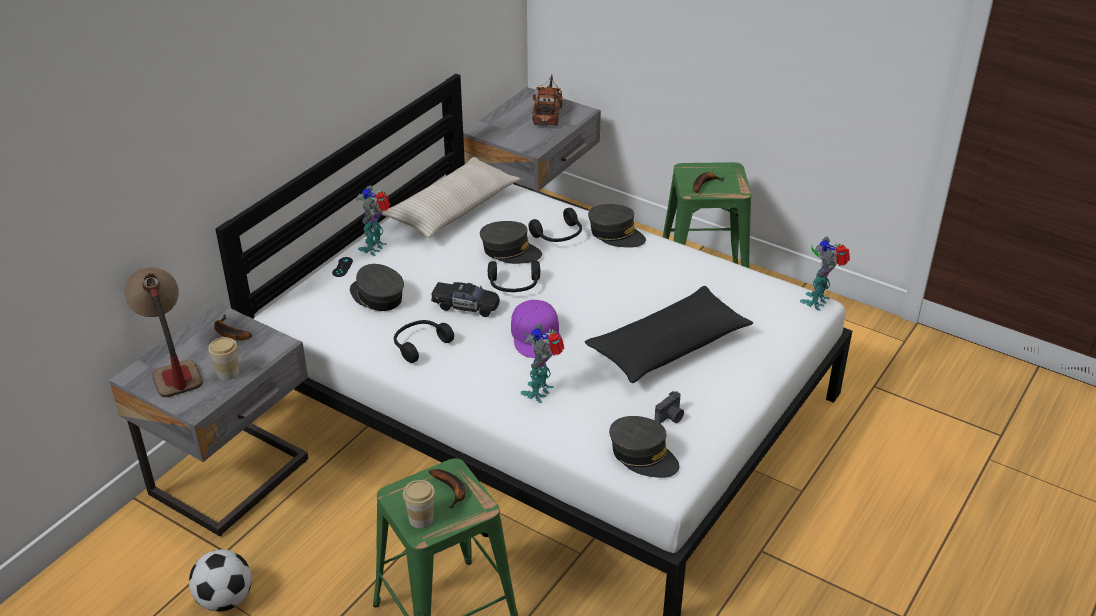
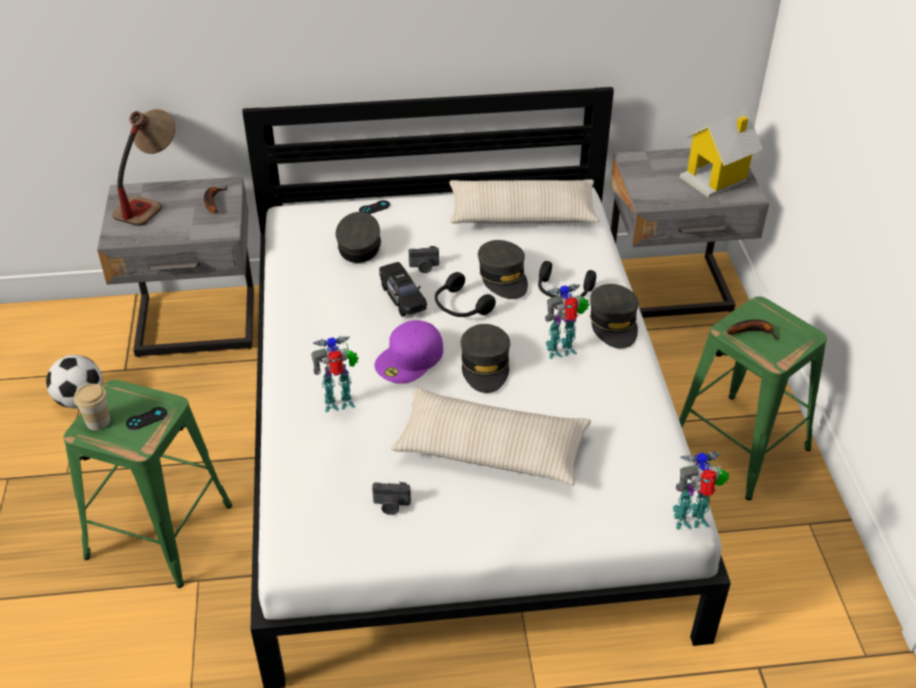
camera: 50 degrees right, 5 degrees up
cup [208,337,239,380] -> none
toy robot [355,185,390,256] -> toy robot moved to [545,284,589,359]
black headphones [394,320,454,363] -> none
banana [429,469,466,508] -> black game controller [126,407,167,430]
toy truck [532,74,563,126] -> toy house [680,110,763,198]
black pillow [585,286,753,383] -> beige pillow [391,388,591,486]
grey cap [609,416,679,478] -> grey cap moved to [461,324,510,393]
none -> camera [409,246,439,273]

